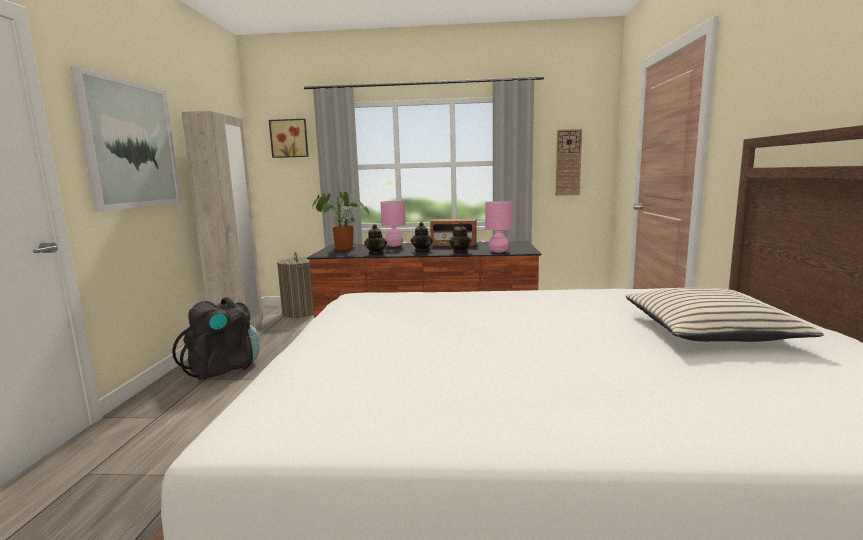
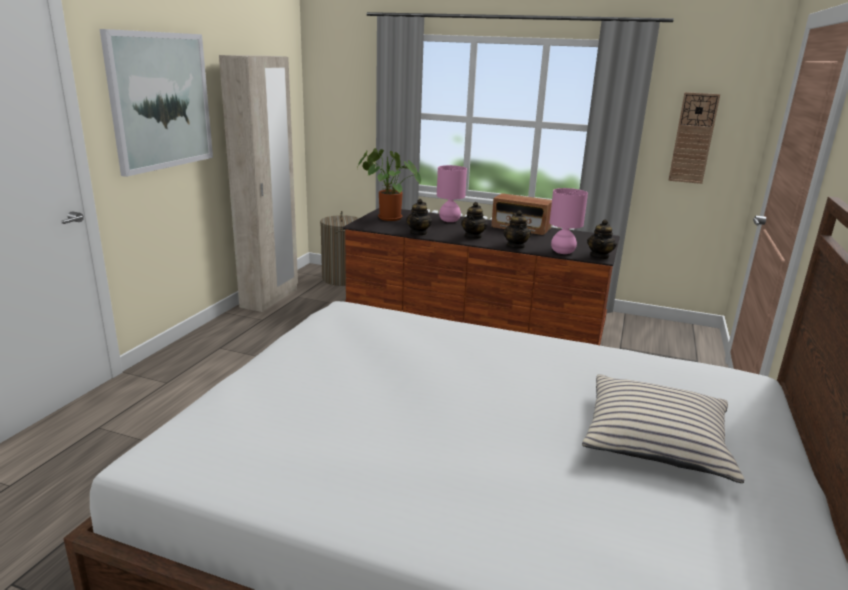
camera: 15 degrees right, 10 degrees up
black backpack [172,297,259,380] -> none
picture [269,119,308,158] -> none
none -> teapot [587,219,617,260]

